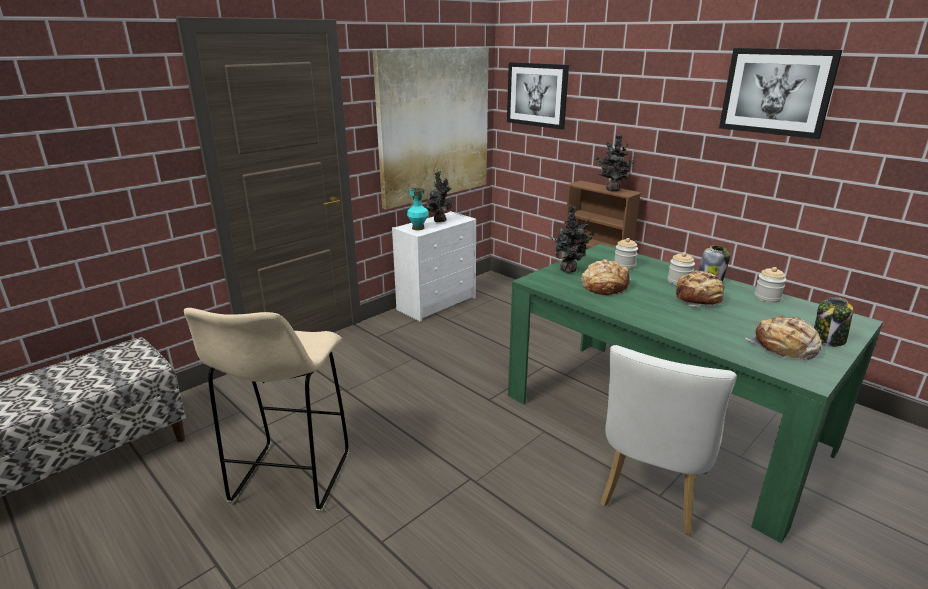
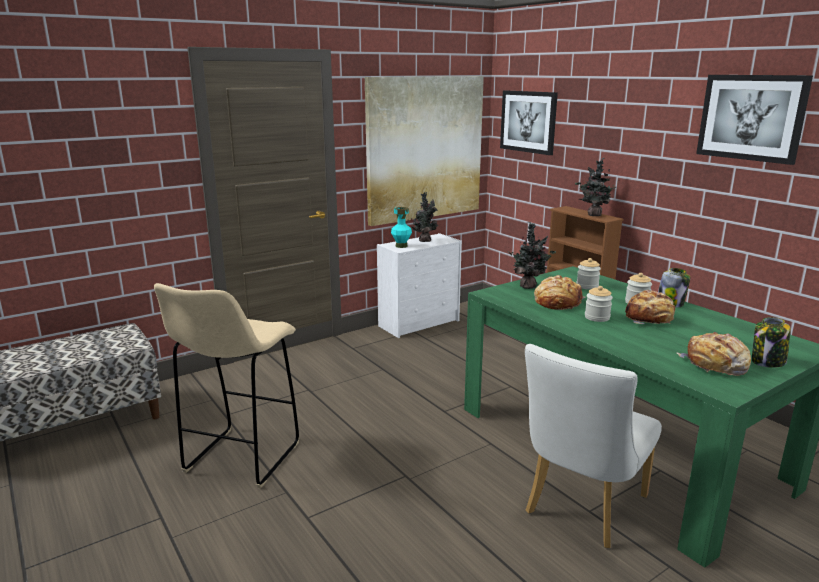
camera: 10 degrees right, 5 degrees down
jar [755,267,786,303] -> jar moved to [585,286,613,322]

